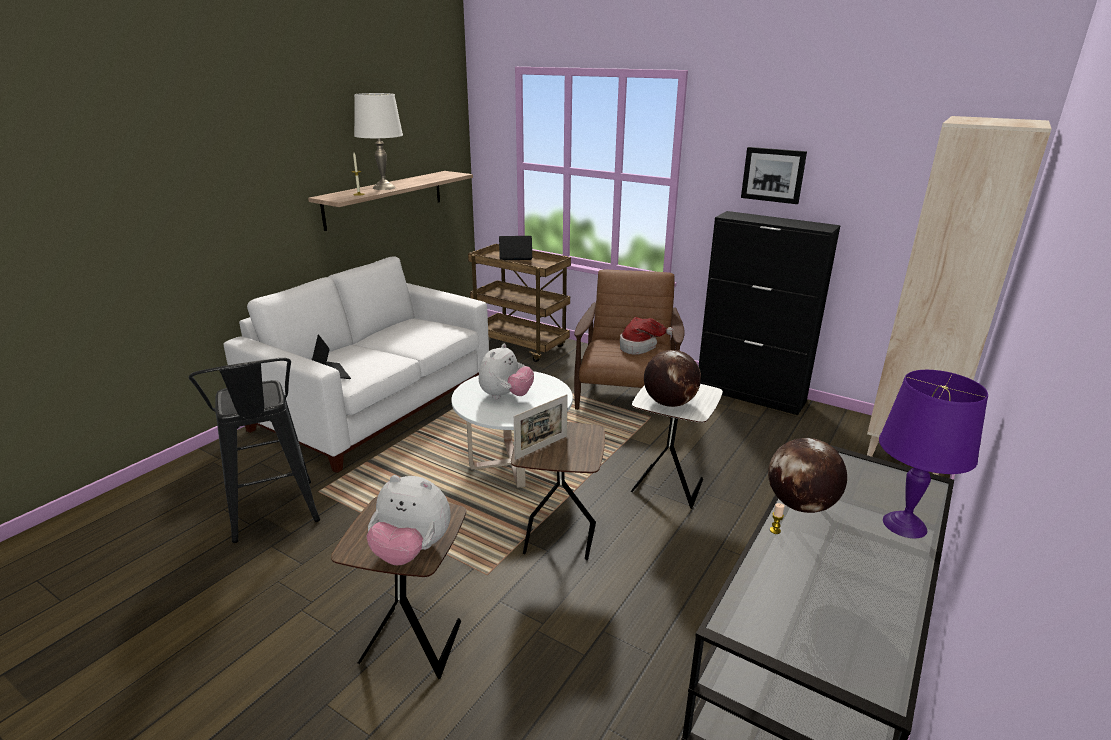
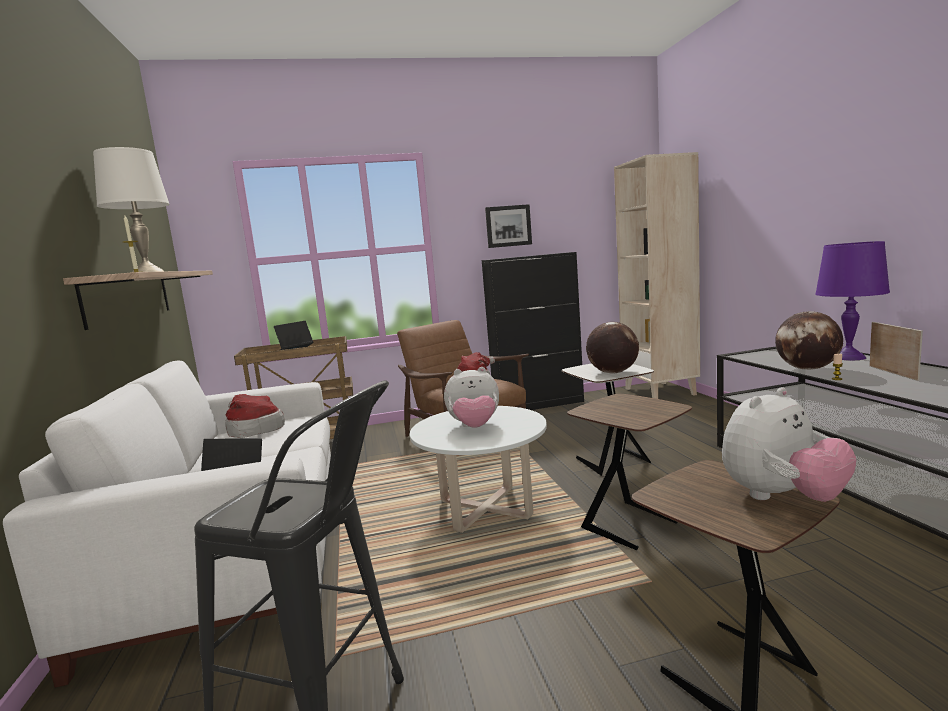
camera: 45 degrees left, 15 degrees down
plush toy [479,344,534,399] -> plush toy turned 105 degrees clockwise [444,367,499,428]
picture frame [514,394,568,460] -> picture frame moved to [869,322,923,381]
none -> hat [225,394,285,438]

